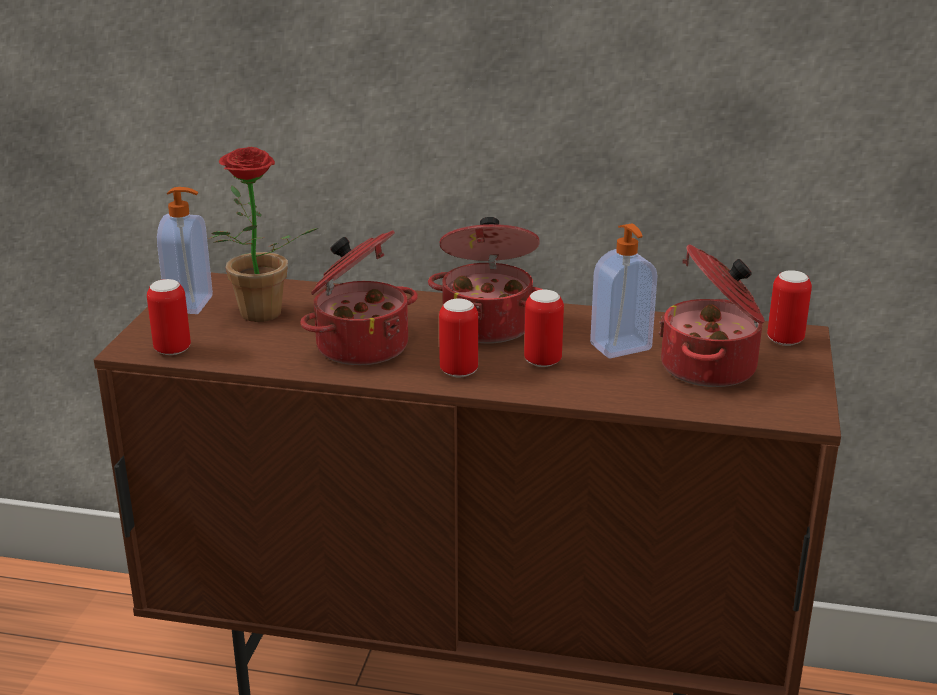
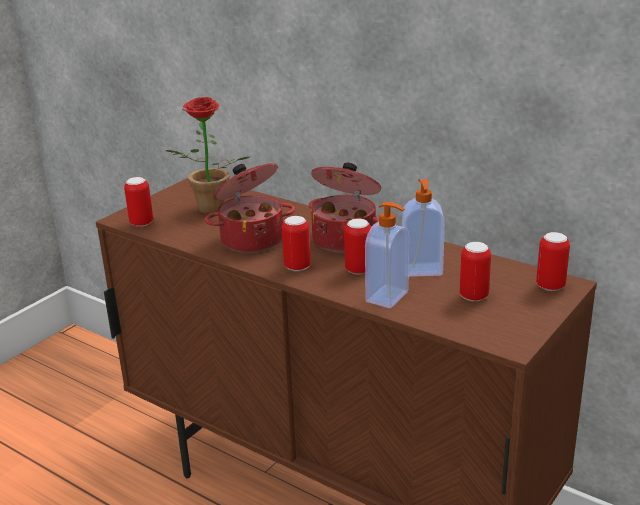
camera: 25 degrees right, 0 degrees up
soap dispenser [157,187,213,314] -> soap dispenser moved to [365,202,409,308]
cooking pot [659,245,765,387] -> can [460,242,491,302]

